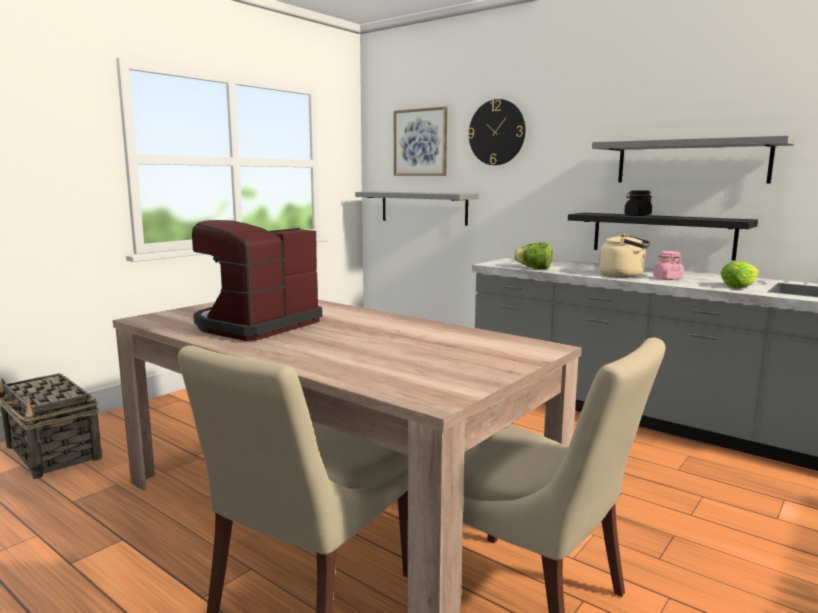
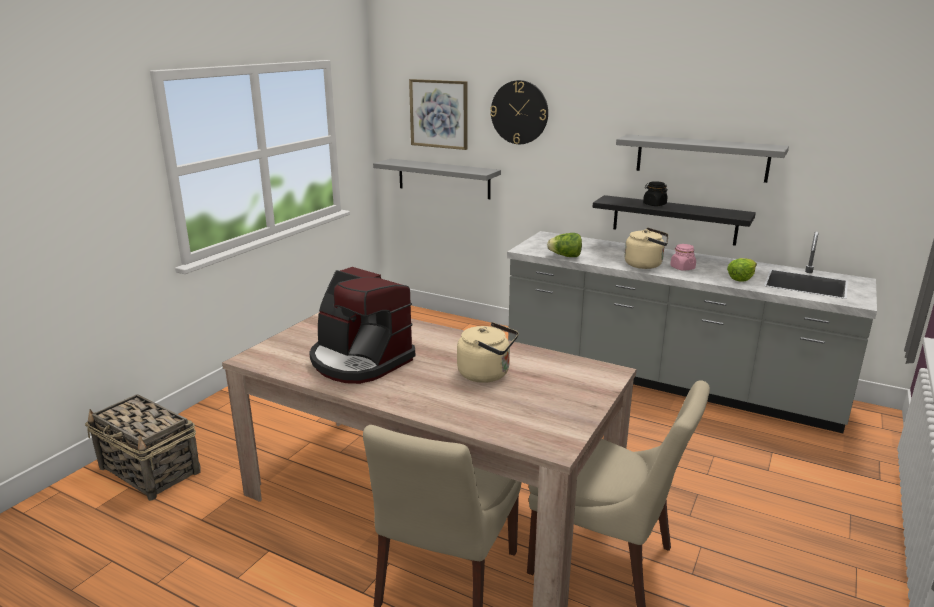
camera: 10 degrees left, 10 degrees up
coffee machine [192,220,322,341] -> coffee machine turned 75 degrees counterclockwise [309,267,415,384]
none -> beige kettle [457,322,519,383]

